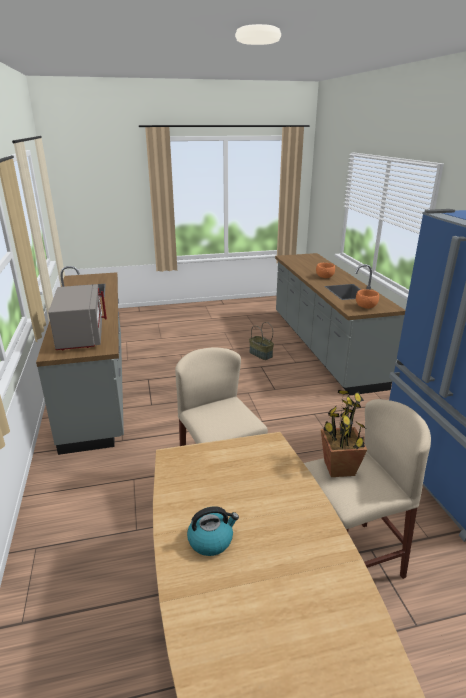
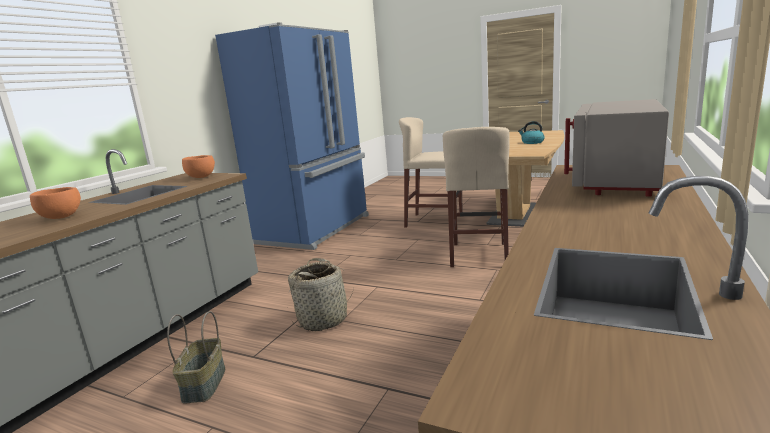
camera: 140 degrees left, 10 degrees down
potted plant [321,390,367,477] -> none
none -> basket [288,258,354,331]

